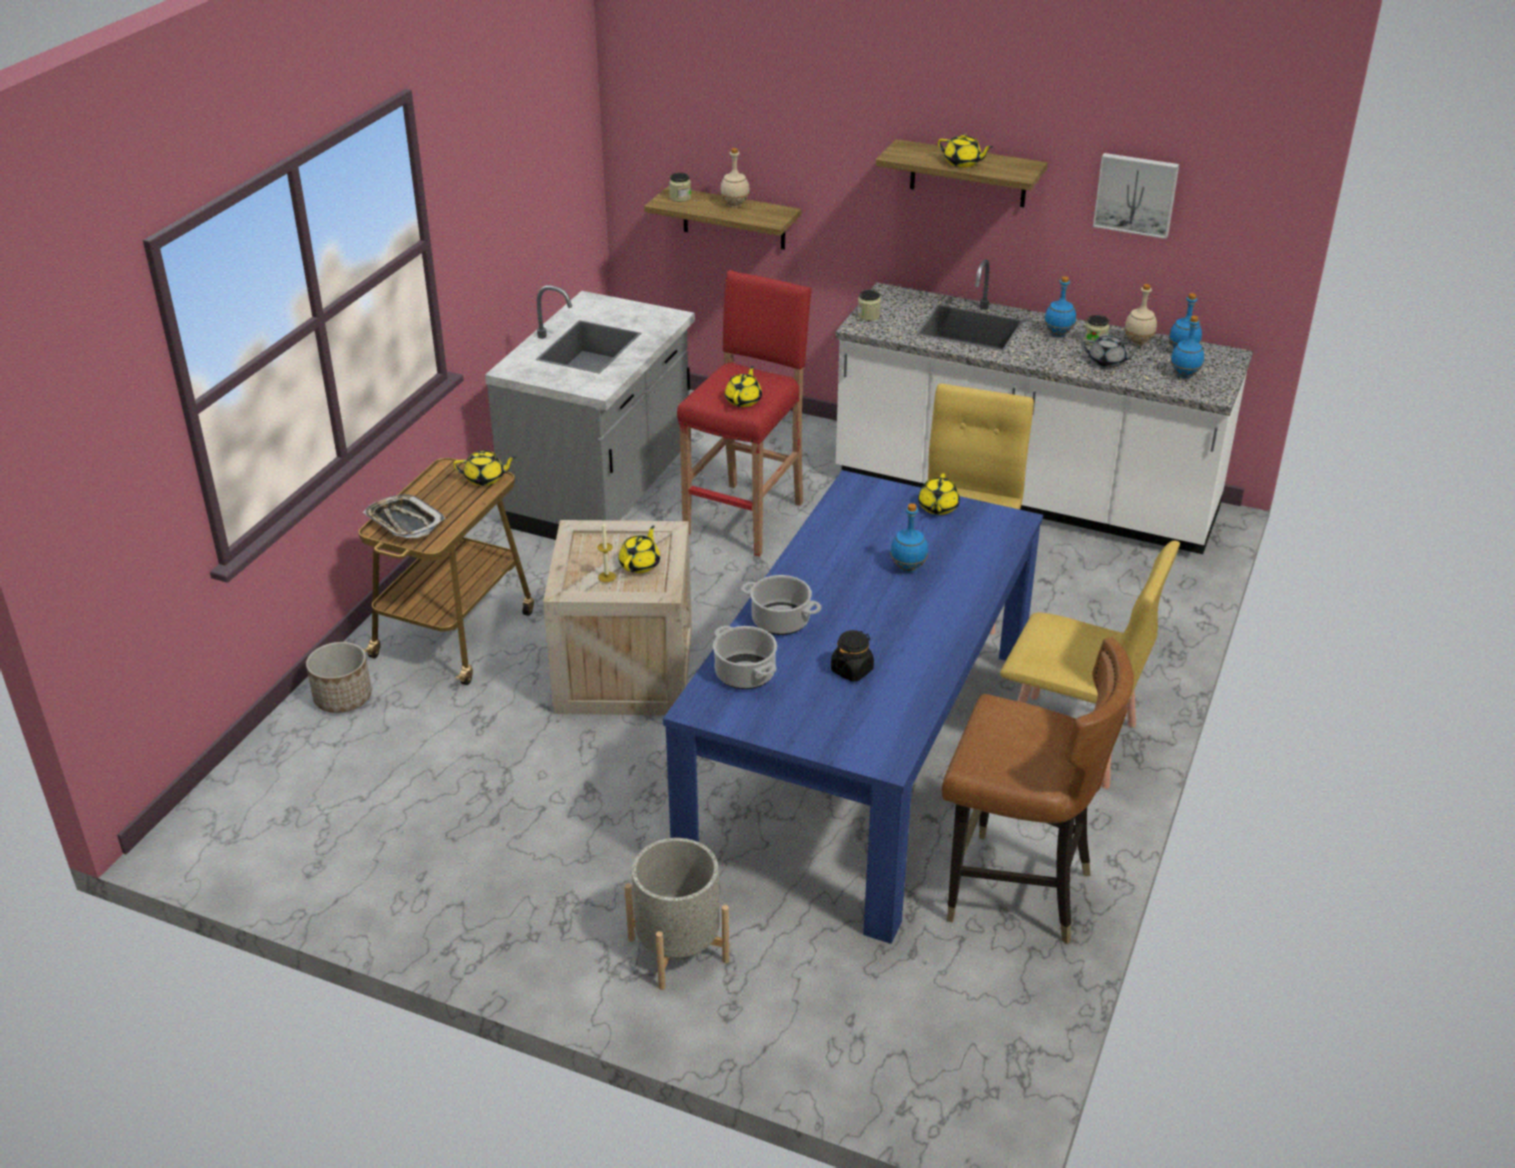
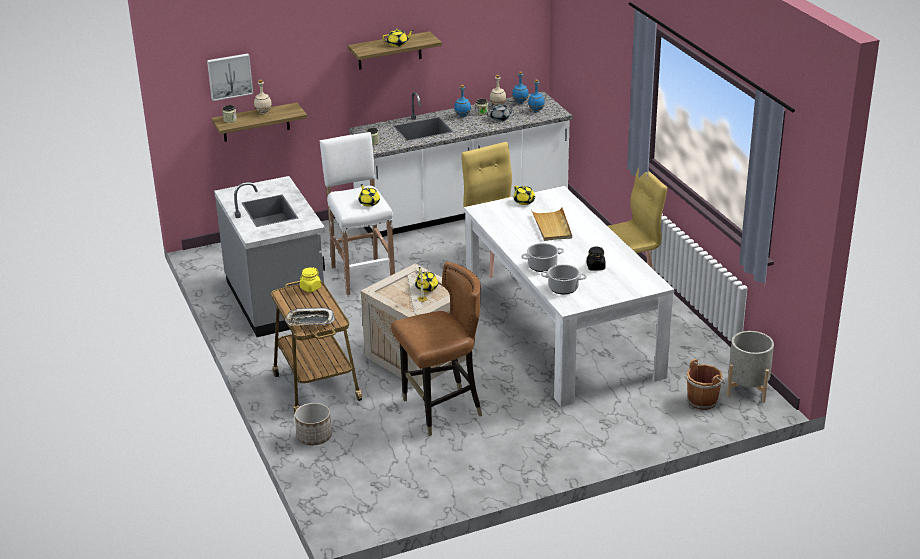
camera: 45 degrees left, 5 degrees down
yellow teapot [453,451,516,486] -> yellow jar [300,267,321,292]
grey planter [625,838,729,990] -> grey planter moved to [727,331,774,402]
blue dining table [663,470,1043,944] -> white dining table [464,186,675,407]
red stool [677,270,812,557] -> white stool [320,132,395,297]
blue bottle [890,503,928,572] -> beige tray [531,207,572,241]
brown chair [942,637,1134,944] -> brown chair moved to [391,262,482,436]
picture [1093,153,1179,239] -> picture moved to [207,53,253,101]
none -> brown bucket [685,359,726,410]

